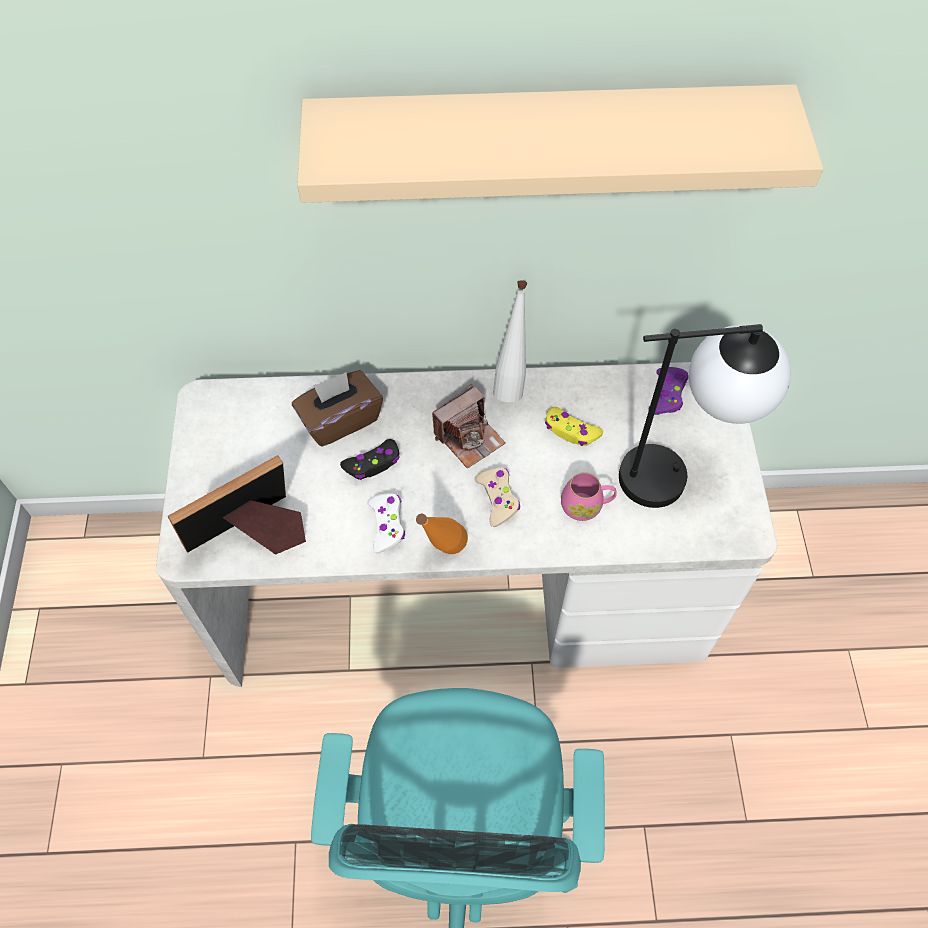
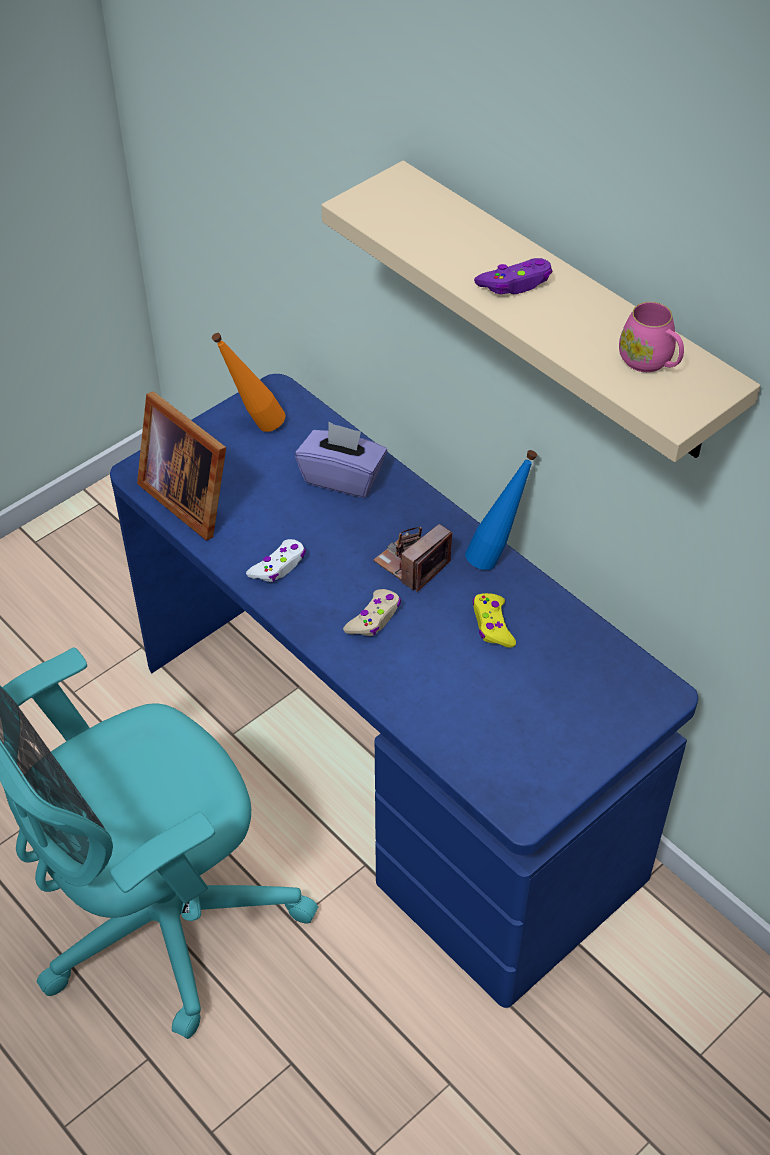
camera: 50 degrees right, 10 degrees down
white desk [156,362,777,687] -> blue desk [110,374,698,1008]
picture frame [168,455,306,555] -> picture frame turned 150 degrees counterclockwise [137,391,226,541]
brown tissue box [292,370,383,447] -> purple tissue box [295,422,387,498]
black game controller [340,439,400,480] -> none
orange bottle [416,514,468,554] -> orange bottle moved to [212,333,285,432]
camera [432,384,506,469] -> camera turned 120 degrees clockwise [373,524,452,592]
white bottle [493,280,527,402] -> blue bottle [465,450,537,570]
pink mug [561,472,617,521] -> pink mug moved to [619,302,684,372]
table lamp [619,324,791,508] -> none
purple game controller [648,367,688,415] -> purple game controller moved to [474,258,552,295]

